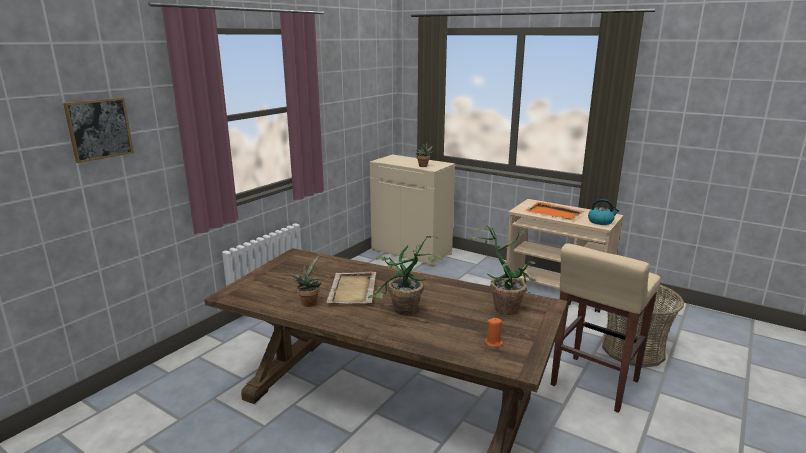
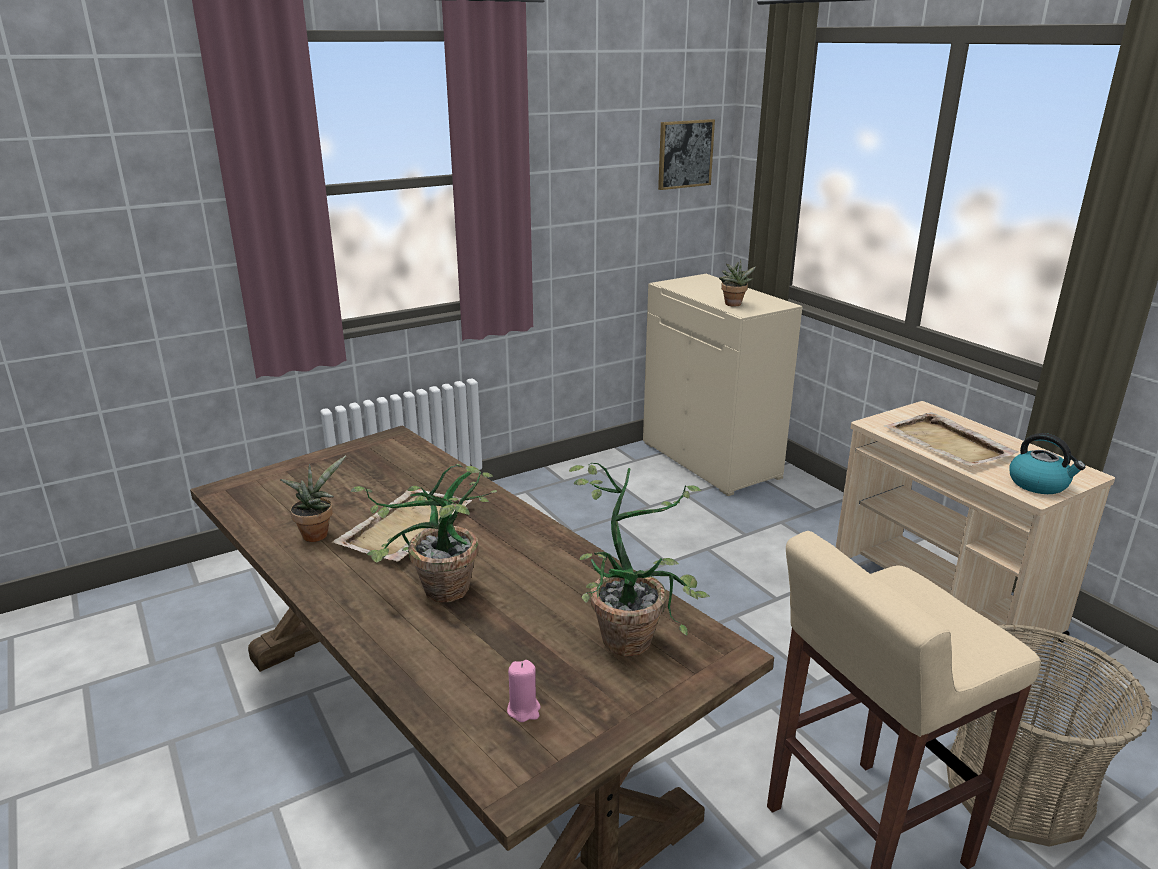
camera: 25 degrees right, 5 degrees up
picture [63,97,134,163] -> picture moved to [658,119,715,190]
orange candle [485,318,503,348] -> pink candle [507,660,540,722]
orange tray [525,202,585,219] -> beige tray [884,412,1018,466]

